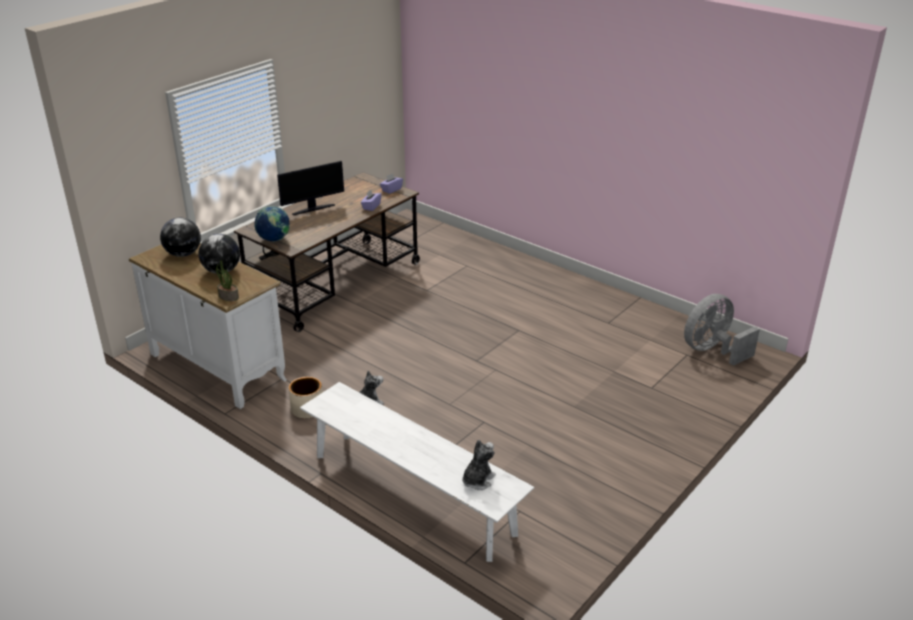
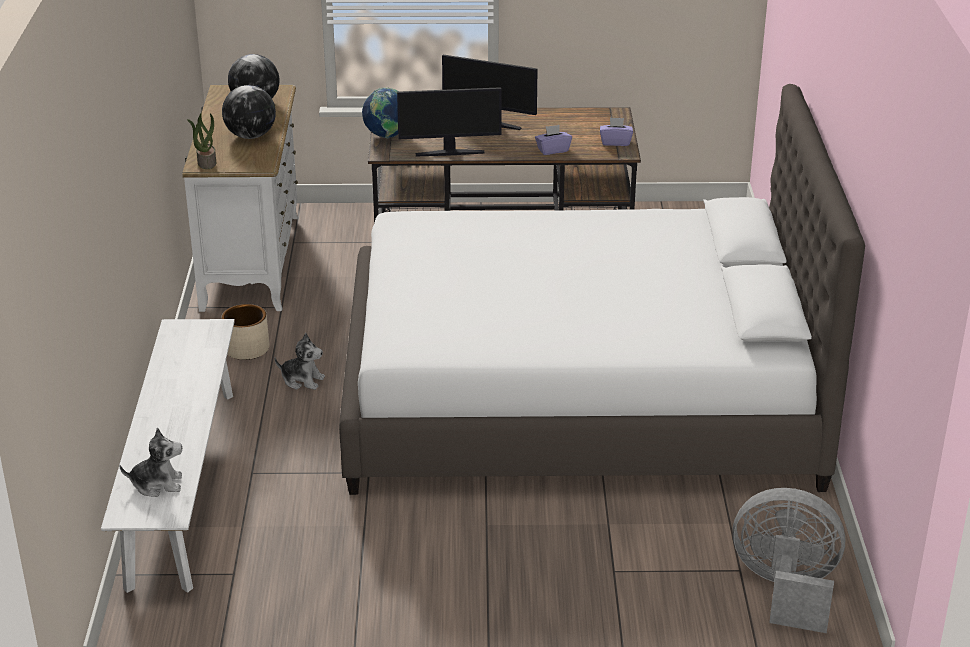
camera: 50 degrees right, 0 degrees up
none -> white bed [339,84,865,495]
none -> monitor [397,87,501,156]

